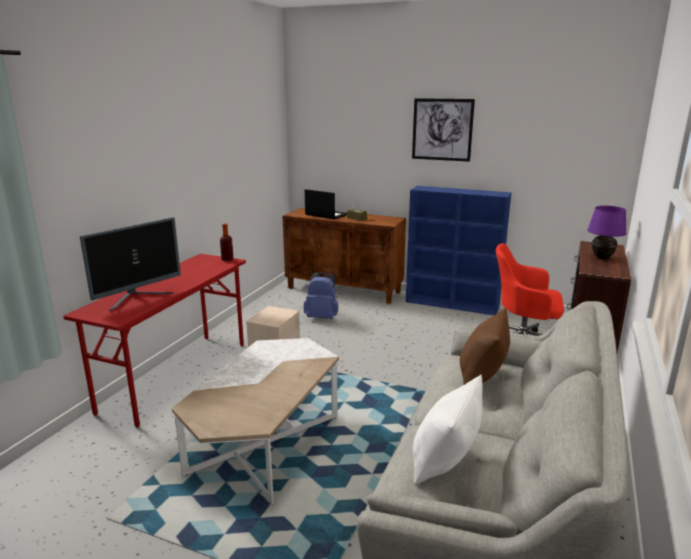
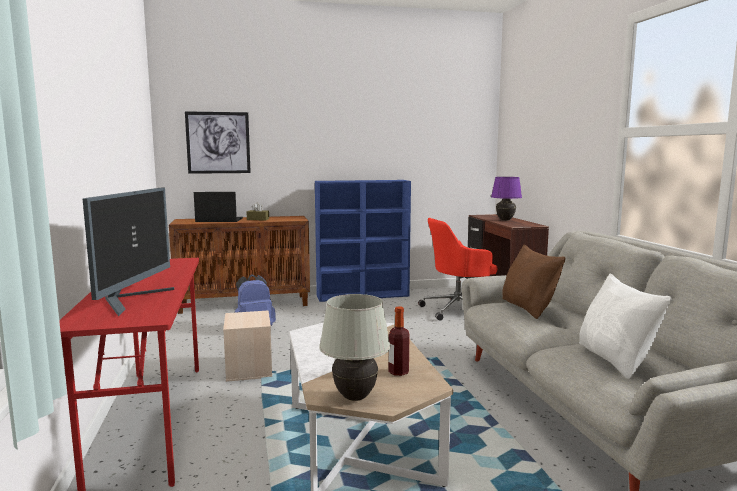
camera: 35 degrees left, 10 degrees down
bottle [220,224,233,262] -> bottle moved to [388,306,410,376]
picture [412,98,475,162] -> picture moved to [185,111,251,174]
none -> white table lamp [319,294,391,401]

